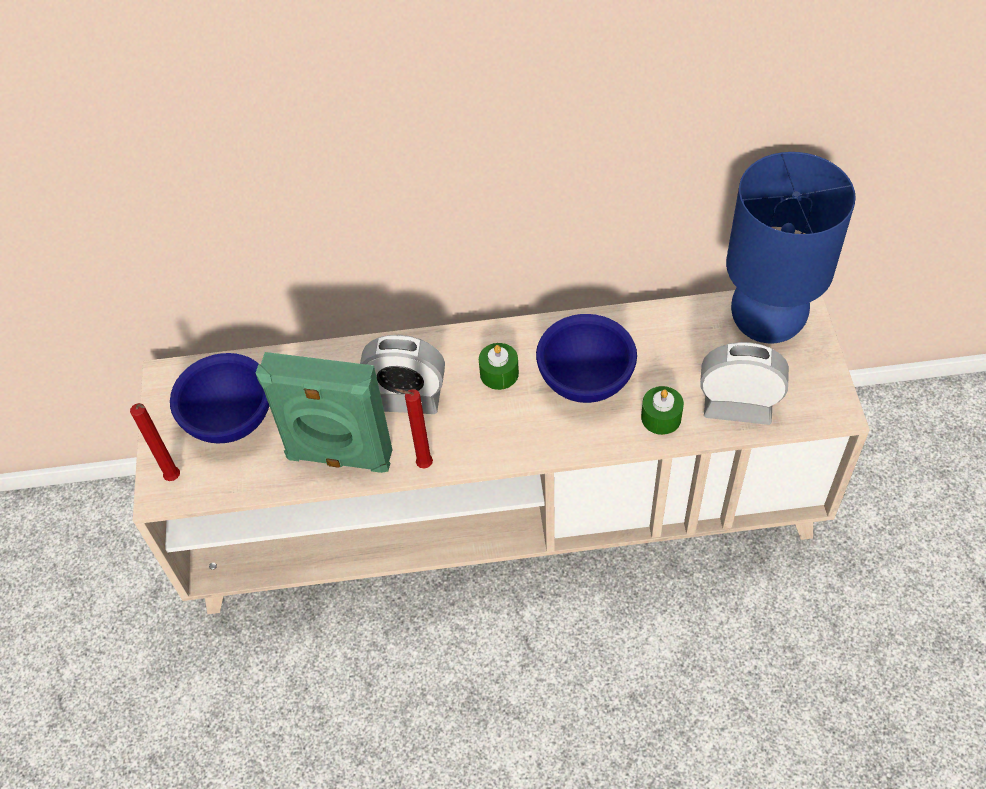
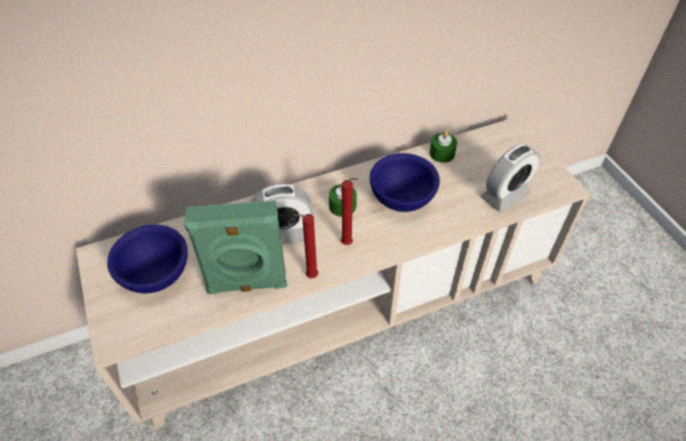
camera: 20 degrees left, 5 degrees down
red candle [130,403,180,481] -> red candle moved to [341,178,359,245]
green candle [641,386,684,435] -> green candle moved to [430,131,457,163]
alarm clock [700,342,789,425] -> alarm clock turned 150 degrees clockwise [481,144,539,212]
blue table lamp [726,152,856,343] -> none

